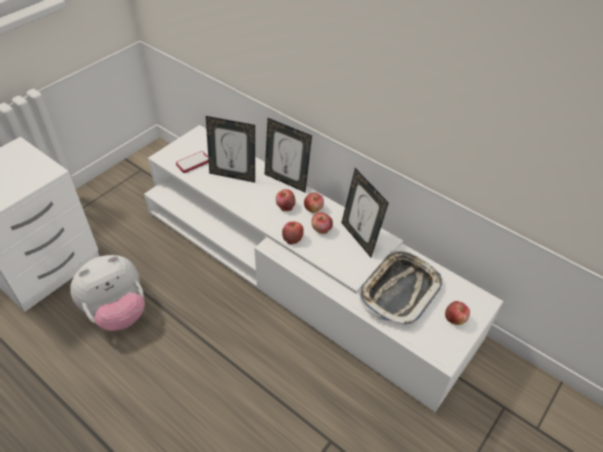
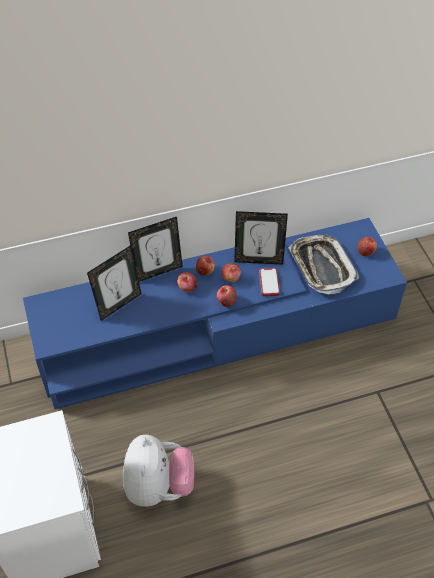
camera: 55 degrees left, 5 degrees up
white tv stand [144,125,503,412] -> blue tv stand [23,218,407,409]
phone [176,151,209,173] -> phone moved to [259,268,280,296]

